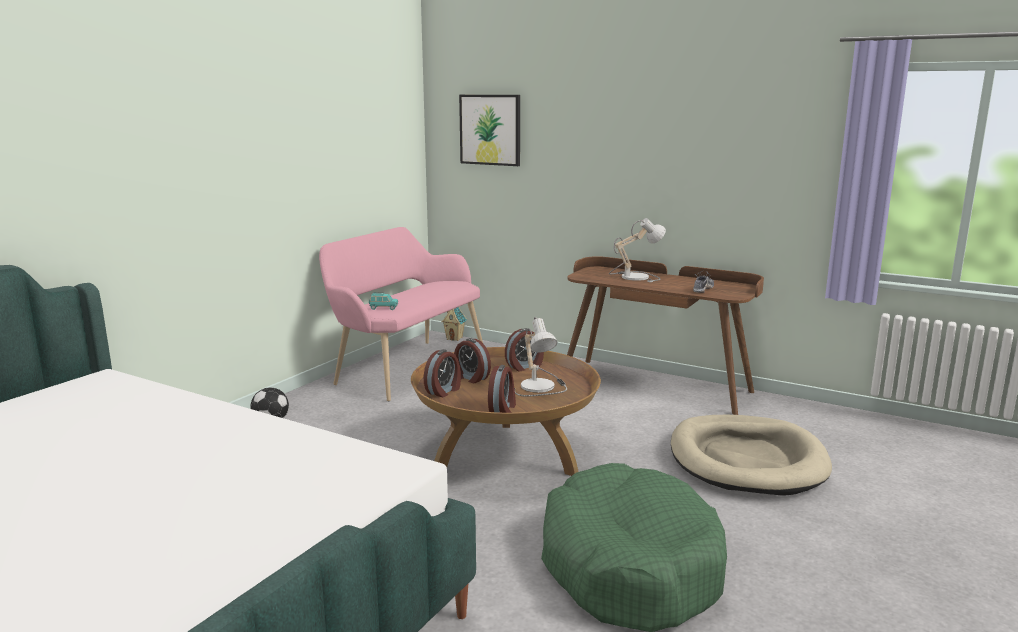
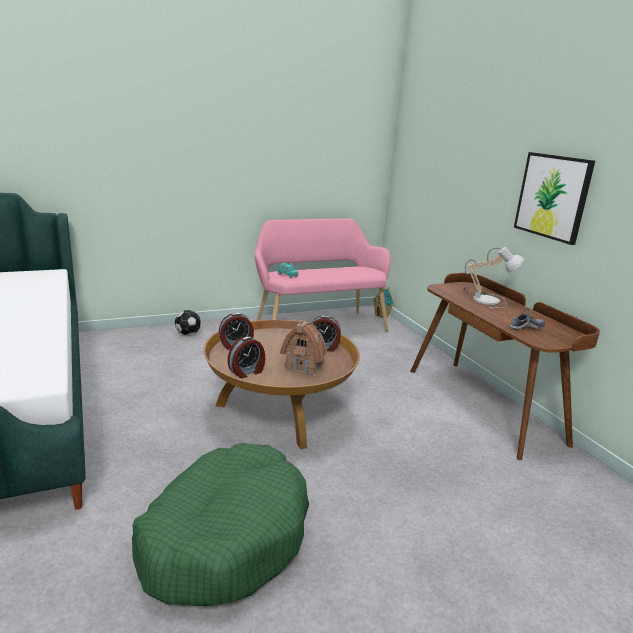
camera: 35 degrees right, 5 degrees up
alarm clock [454,338,491,383] -> none
picture [459,95,520,166] -> picture moved to [514,152,595,245]
table lamp [514,317,567,396] -> toy house [280,320,326,376]
beige dog bed [671,415,832,496] -> none

